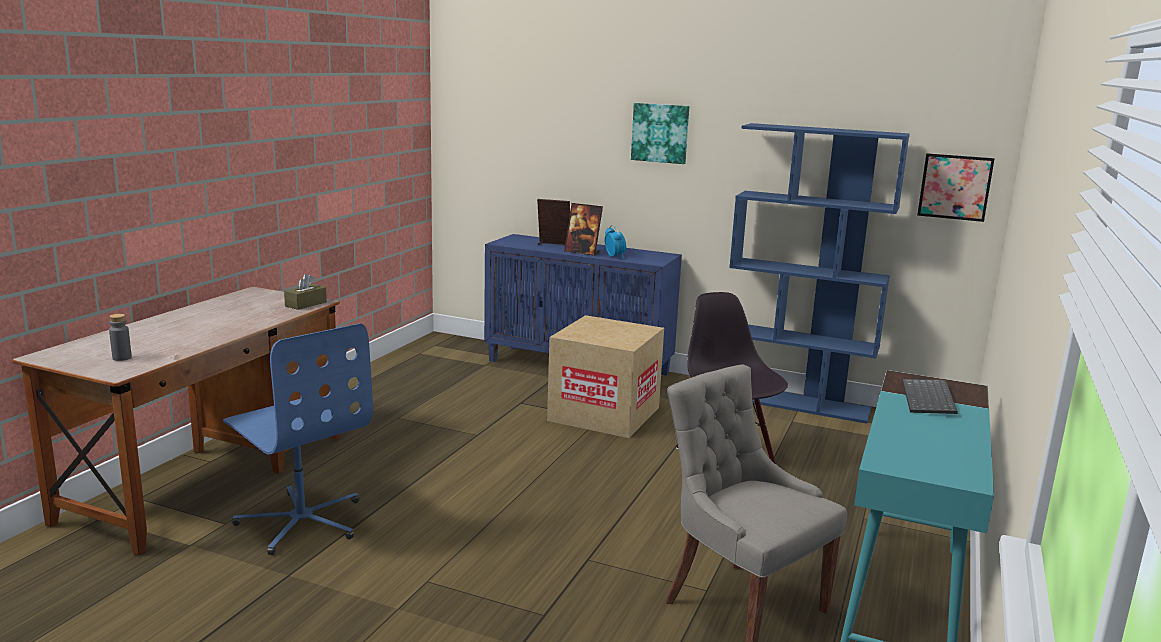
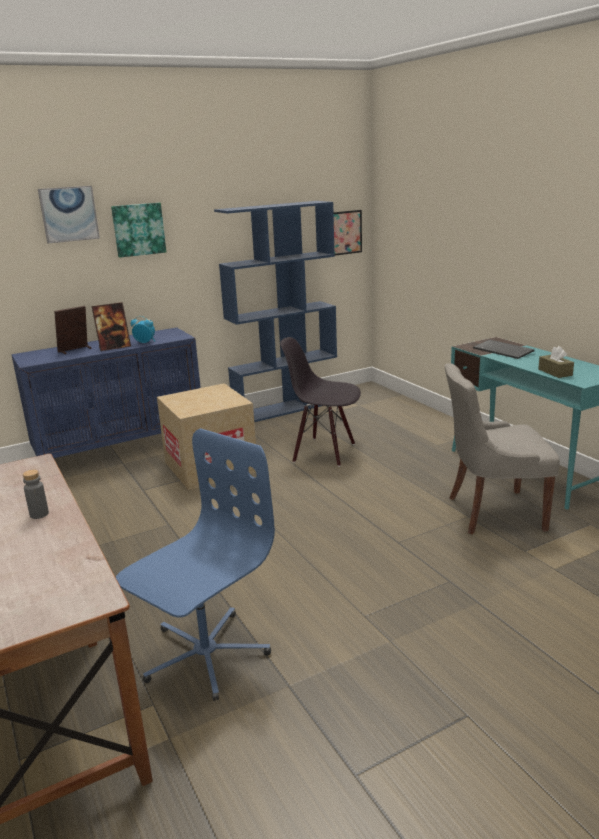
camera: 50 degrees left, 5 degrees up
grey bottle [109,314,132,361] -> grey bottle moved to [23,470,49,519]
blue office chair [223,323,373,555] -> blue office chair turned 45 degrees counterclockwise [116,428,275,701]
brown tissue box [284,274,327,310] -> brown tissue box moved to [538,346,574,378]
none -> picture [38,186,100,243]

